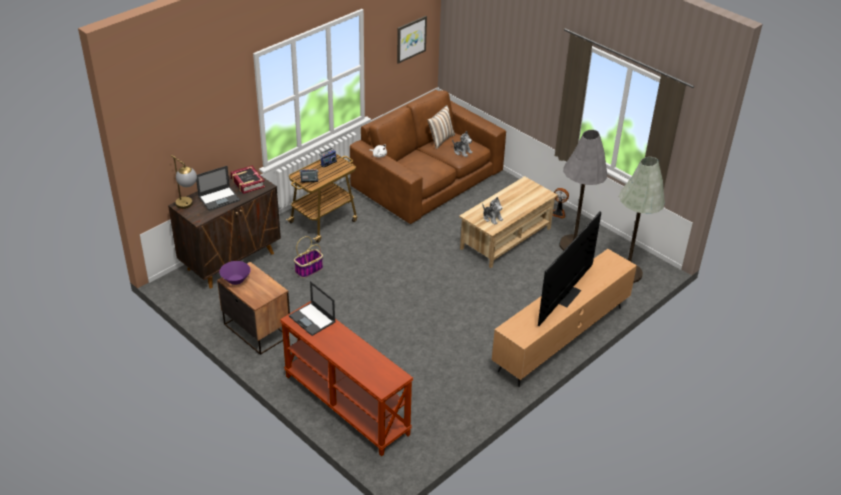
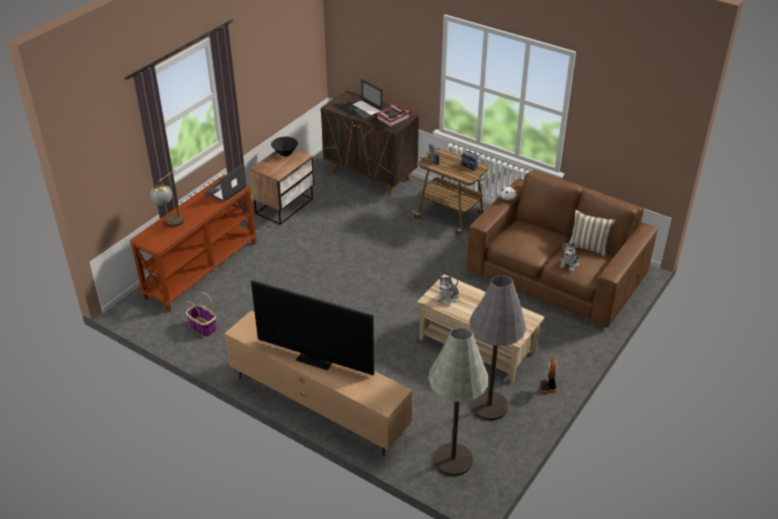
camera: 80 degrees right, 0 degrees up
table lamp [171,155,197,209] -> table lamp moved to [150,170,184,227]
purple bowl [219,261,251,285] -> black bowl [271,137,298,156]
basket [294,236,323,278] -> basket moved to [185,292,217,337]
picture [397,16,427,64] -> none

